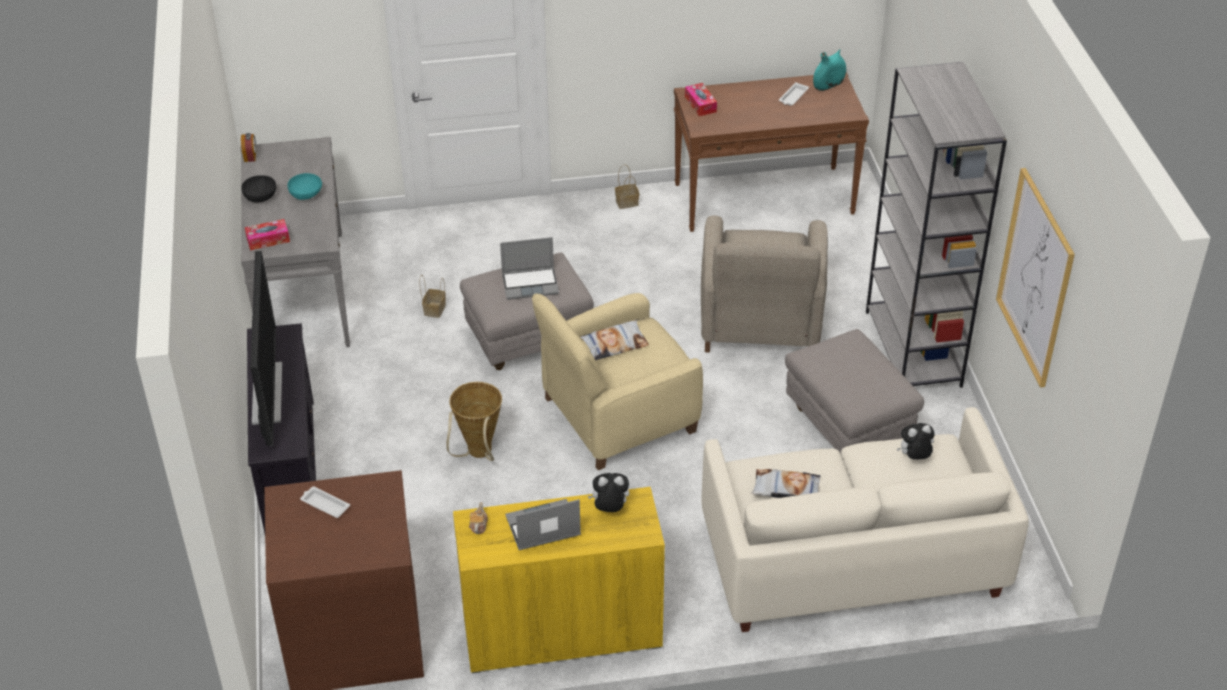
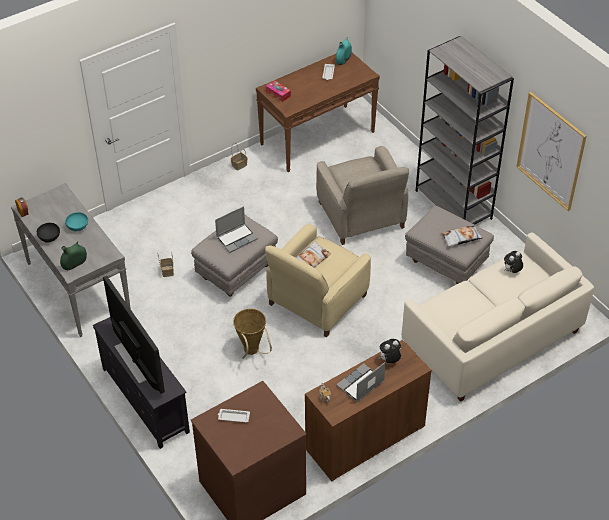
camera: 25 degrees left, 5 degrees up
tissue box [245,219,290,250] -> green vase [60,241,87,270]
yellow cabinet [453,487,665,674] -> brown cabinet [305,340,432,482]
pillow [751,469,821,498] -> pillow moved to [441,225,483,246]

